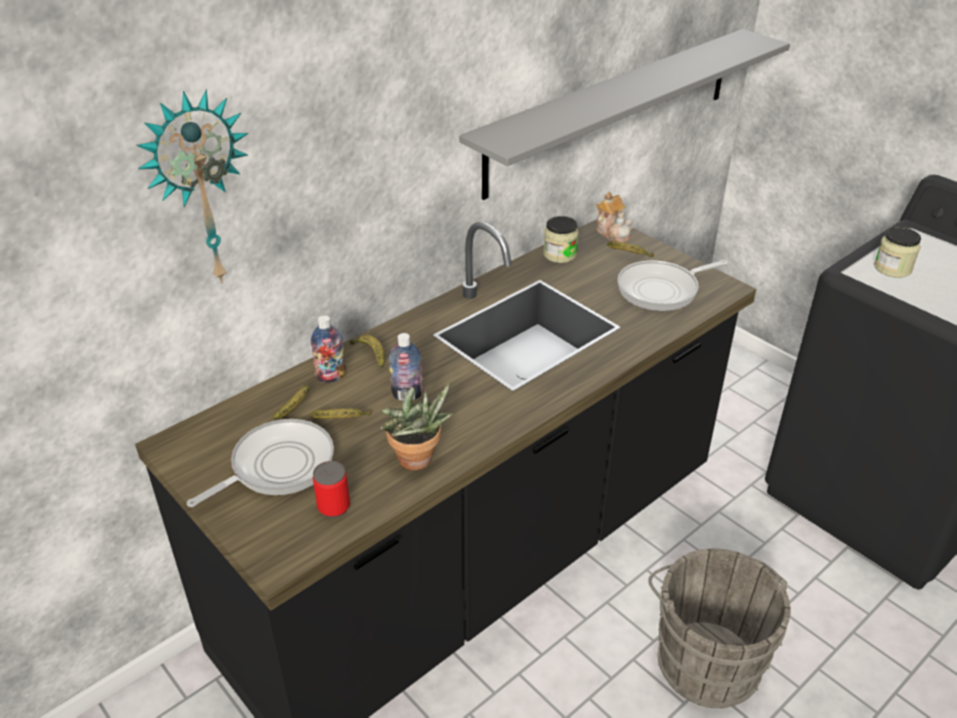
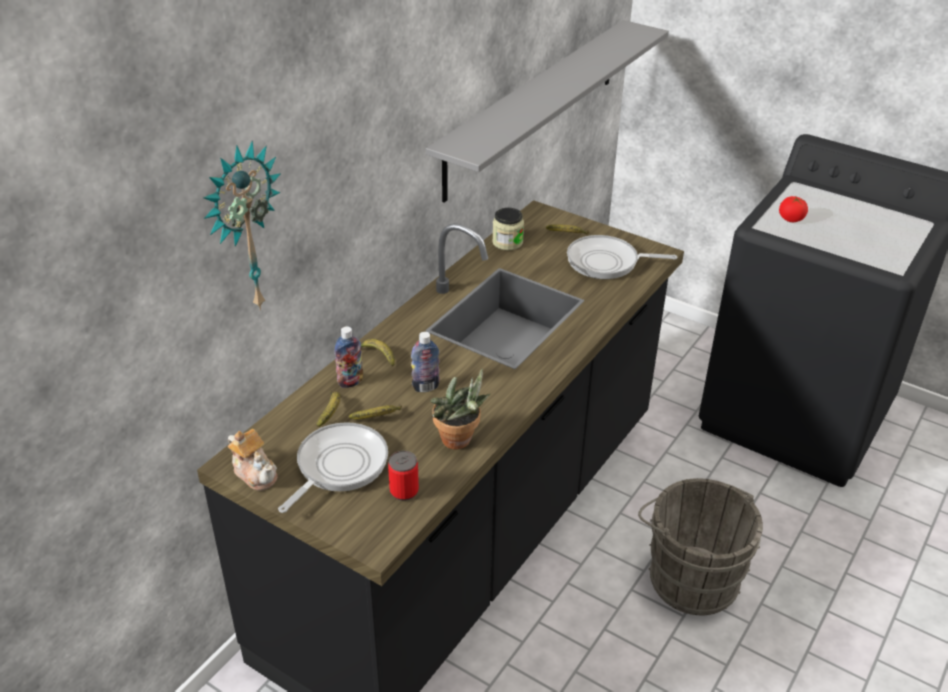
camera: 15 degrees left, 0 degrees up
teapot [595,192,633,243] -> teapot moved to [228,429,277,491]
frying pan [617,260,728,311] -> frying pan turned 45 degrees clockwise [567,235,678,279]
jar [874,227,921,278] -> tomato [779,196,808,222]

